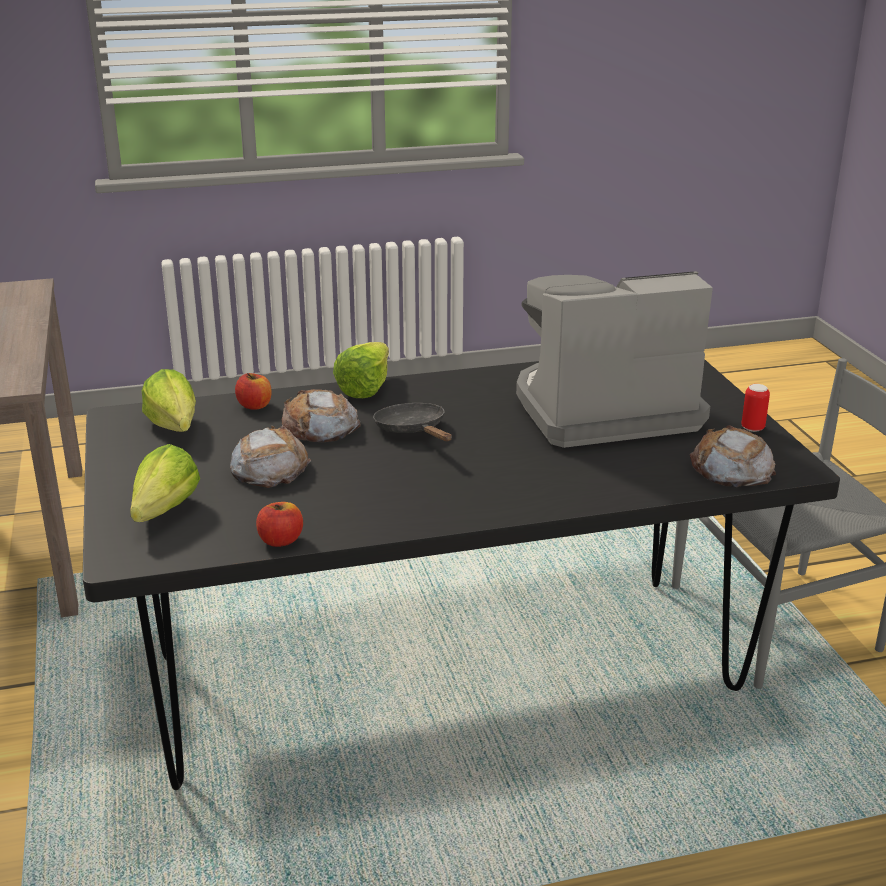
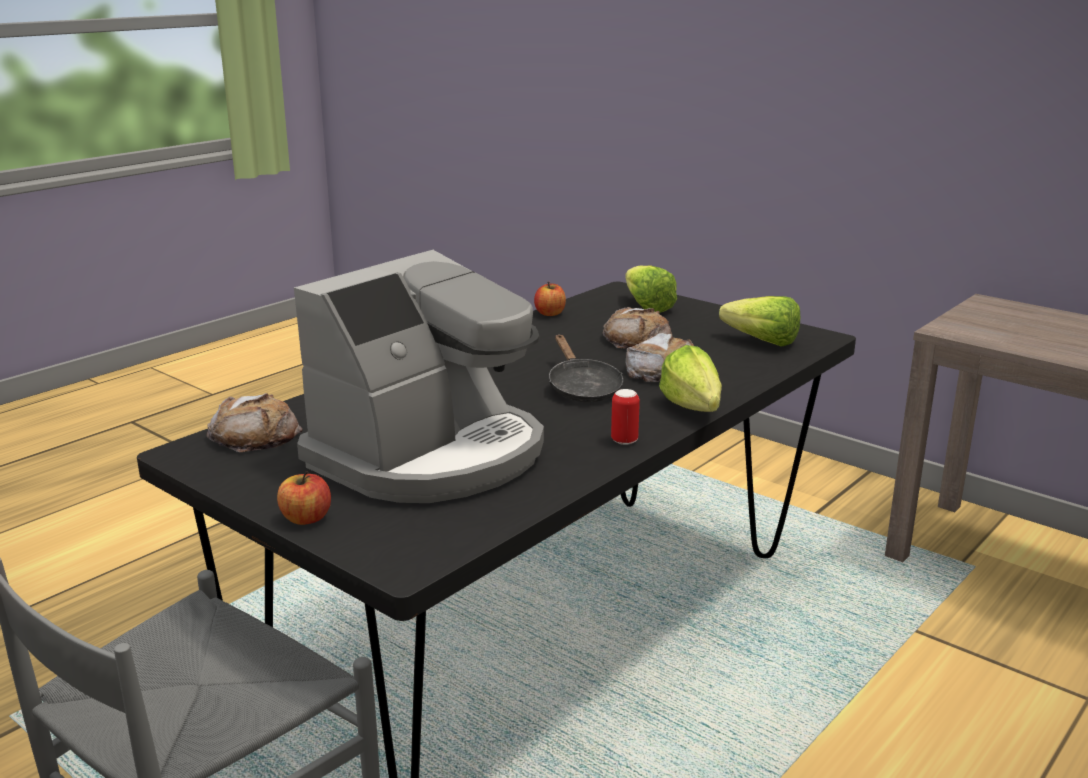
camera: 145 degrees right, 5 degrees down
apple [235,373,272,410] -> apple moved to [277,471,331,525]
black frying pan [373,403,452,441] -> black frying pan turned 45 degrees clockwise [549,335,623,402]
can [741,384,770,432] -> can moved to [611,389,640,445]

